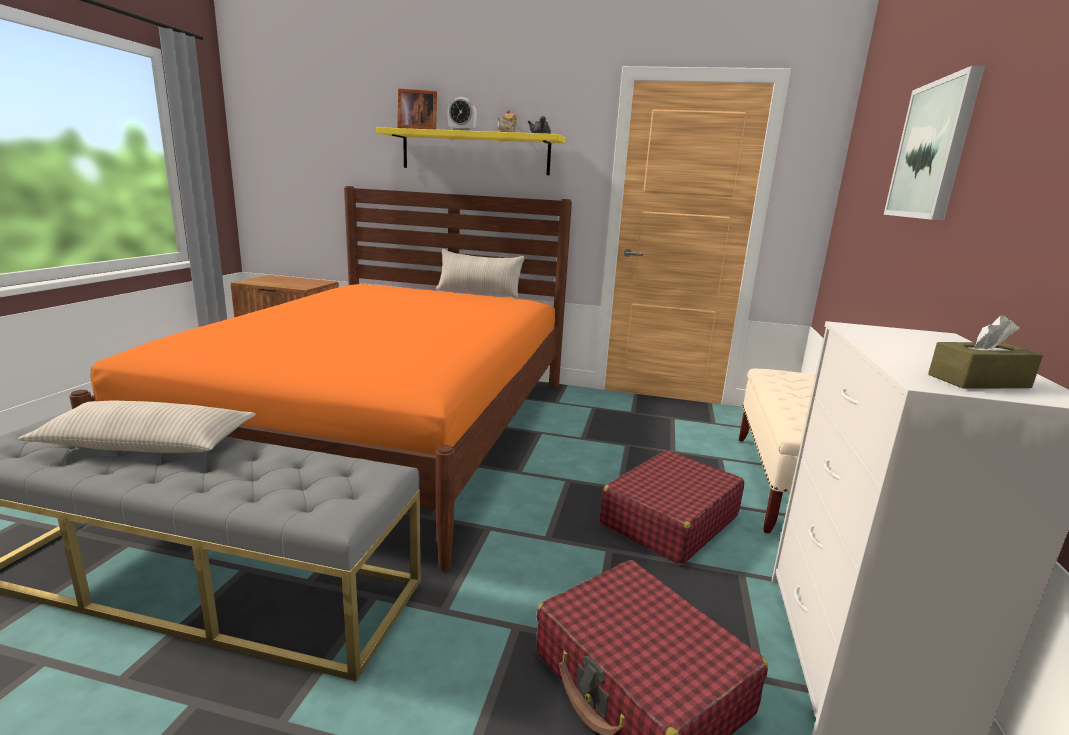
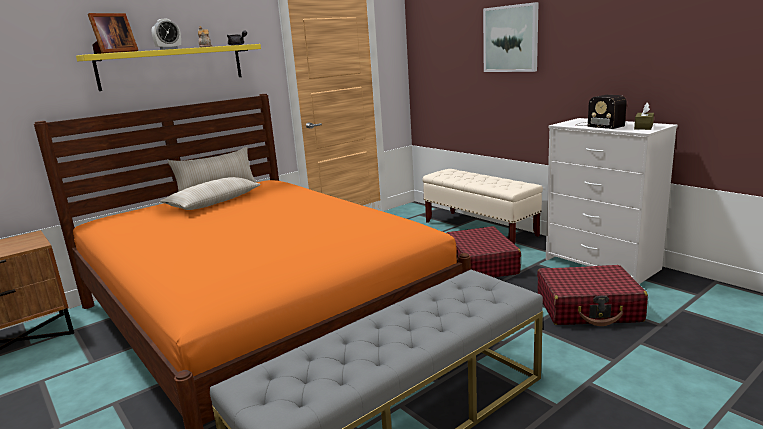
camera: 50 degrees left, 0 degrees up
beige pillow [18,401,256,453] -> beige pillow moved to [160,177,261,210]
none -> radio [575,95,627,129]

